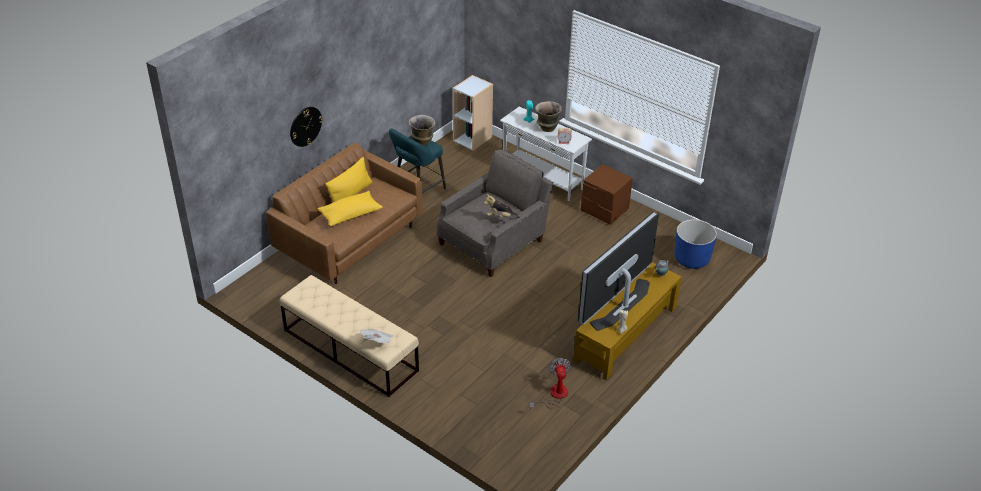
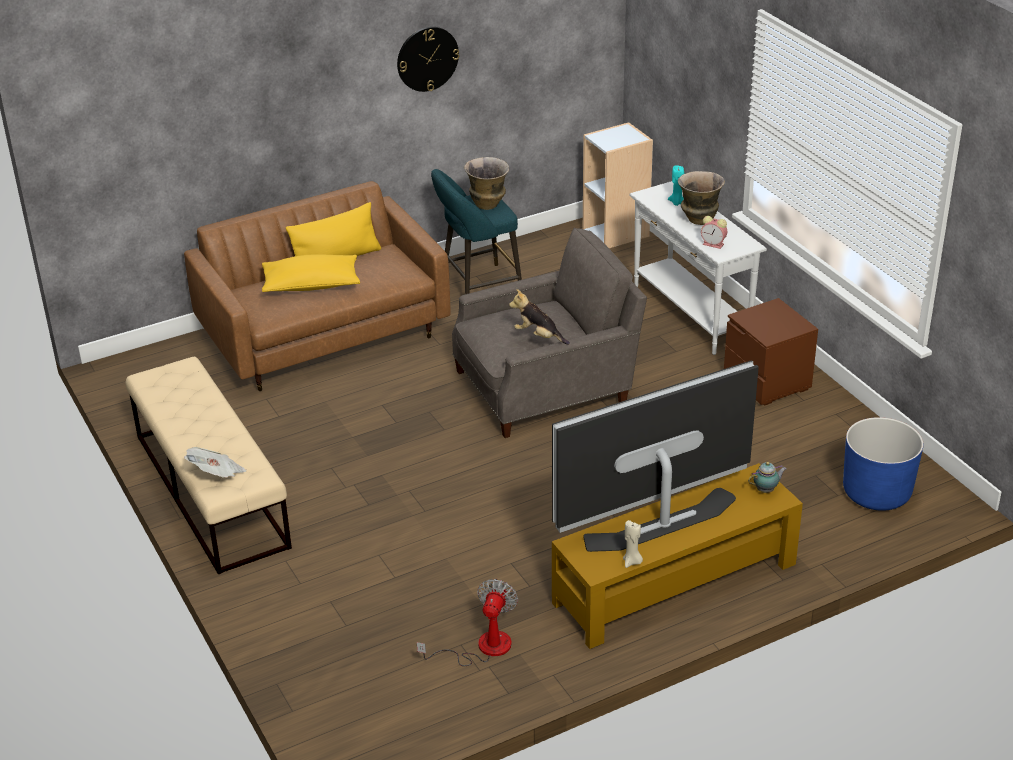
camera: 25 degrees right, 5 degrees down
wall clock [290,107,323,147] -> wall clock moved to [397,27,459,92]

